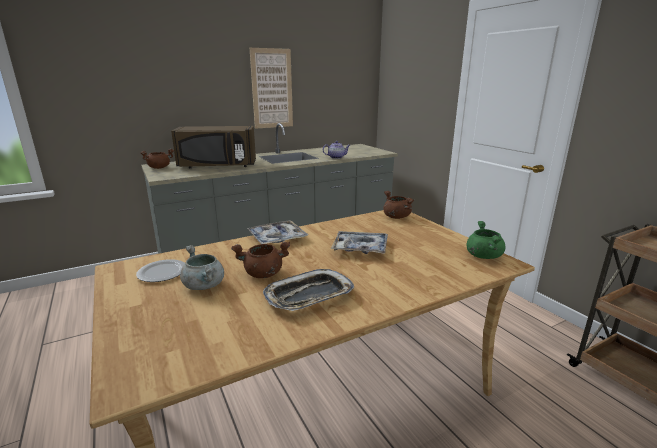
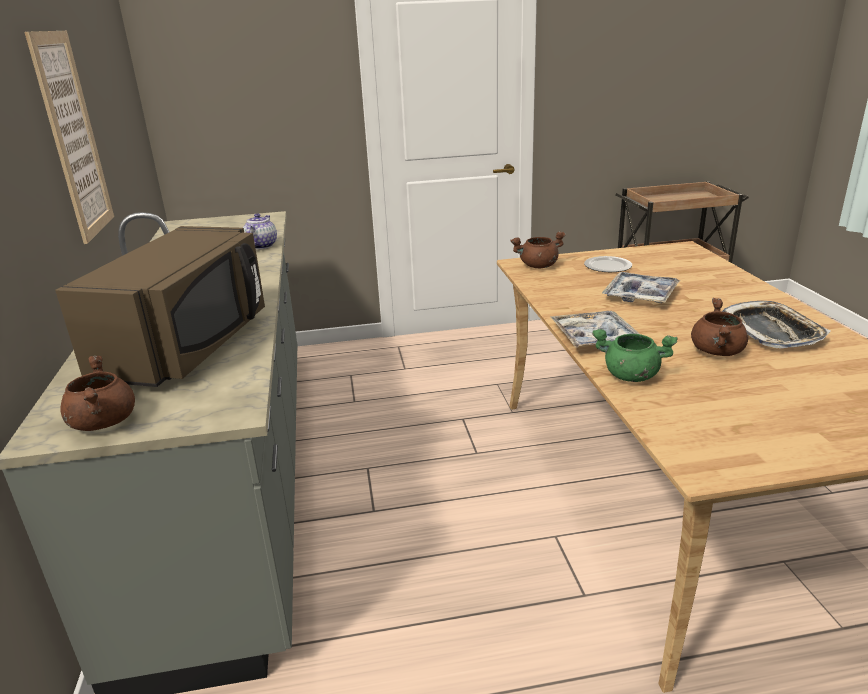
camera: 70 degrees left, 5 degrees up
plate [136,259,185,282] -> plate moved to [584,256,632,272]
grey cooking pot [180,245,224,290] -> none
green cooking pot [466,221,506,259] -> green cooking pot moved to [592,329,677,382]

